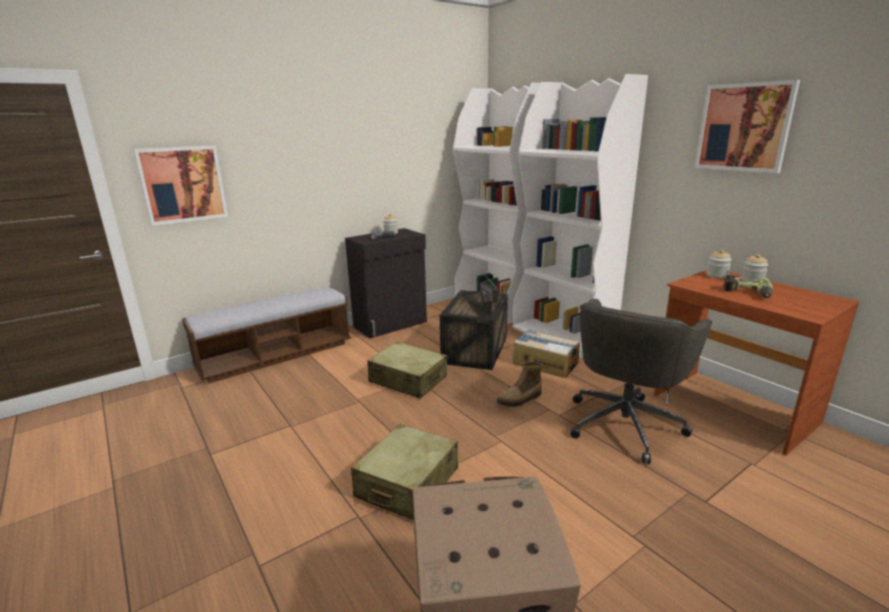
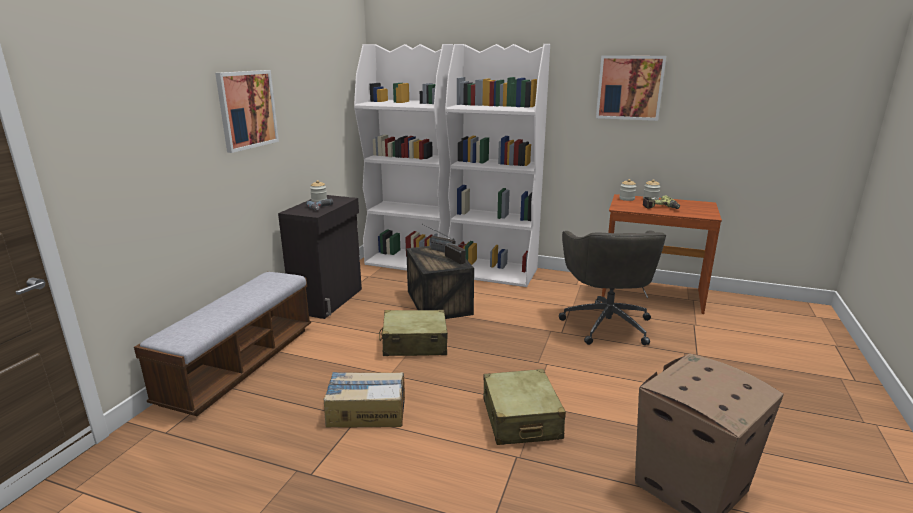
camera: 35 degrees left, 0 degrees up
picture [133,146,228,226] -> picture moved to [215,70,279,153]
boot [497,362,542,407] -> none
cardboard box [512,329,580,378] -> cardboard box moved to [323,372,405,428]

